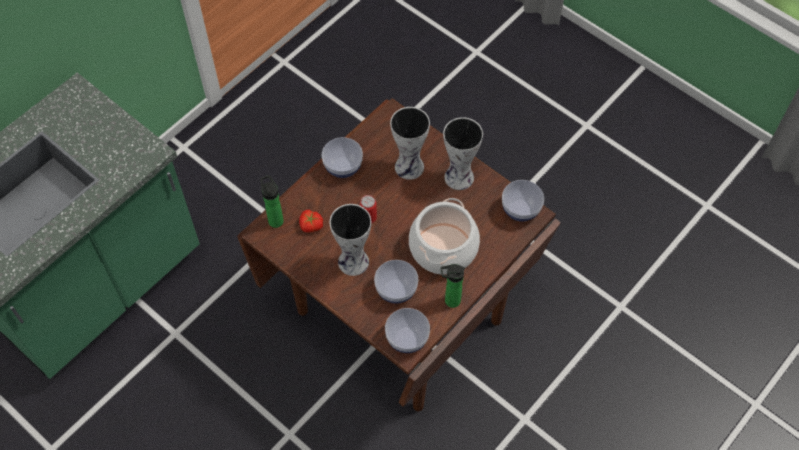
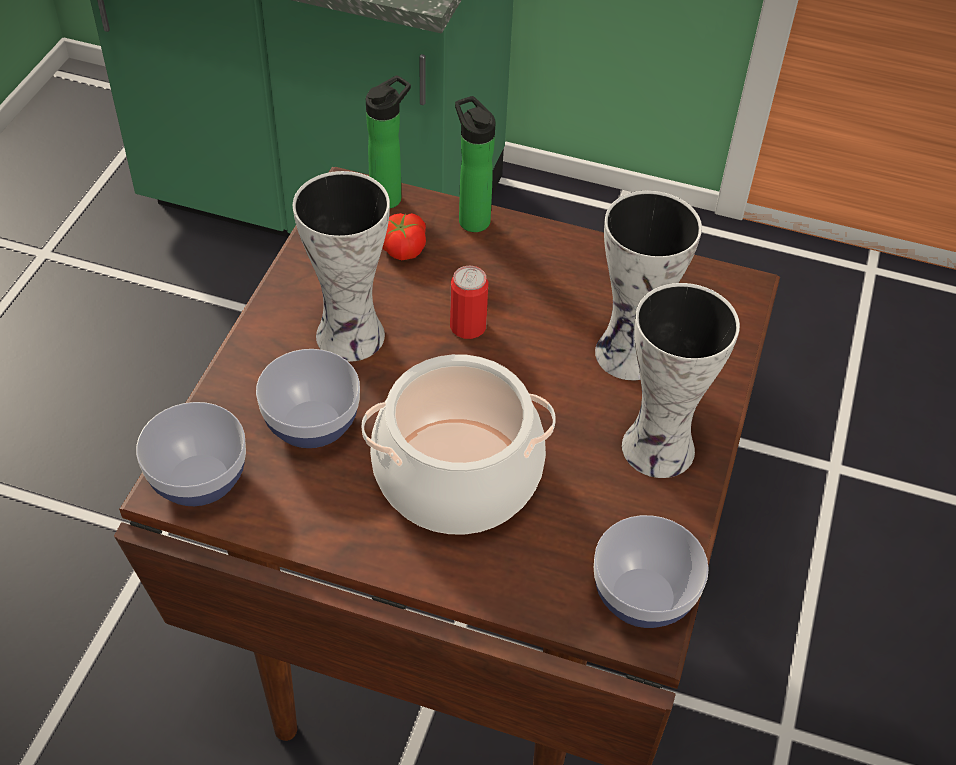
camera: 65 degrees right, 10 degrees down
bowl [322,137,363,178] -> none
bottle [441,264,465,308] -> bottle moved to [455,96,496,232]

